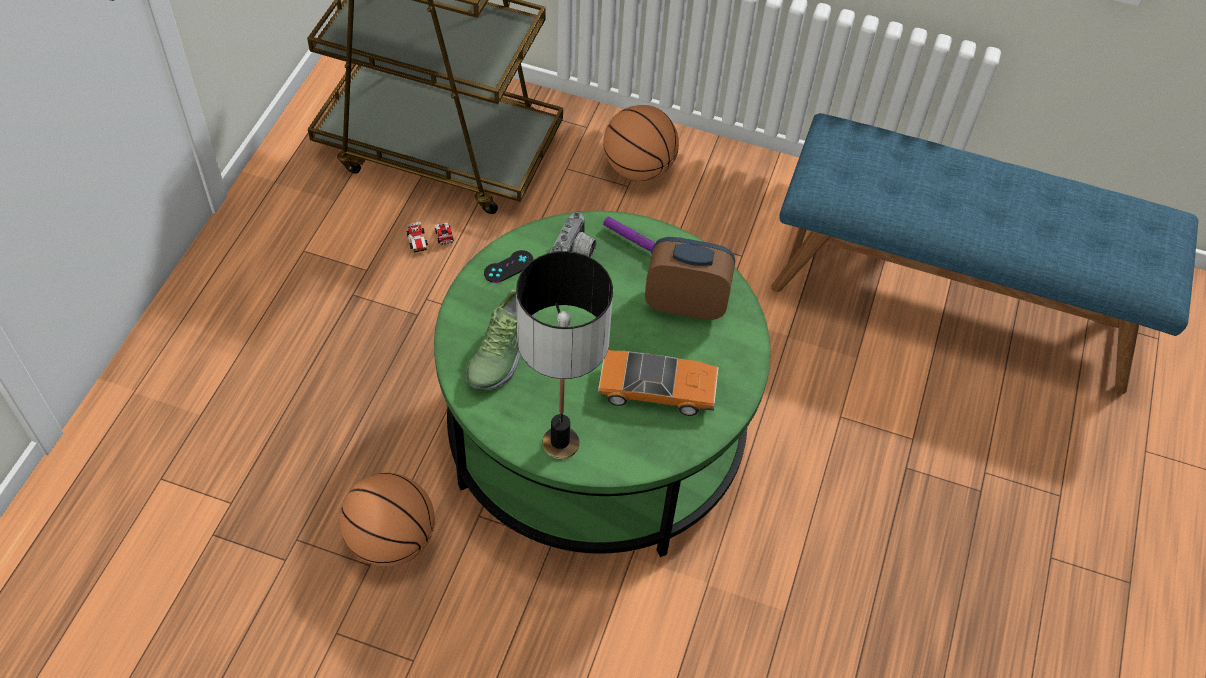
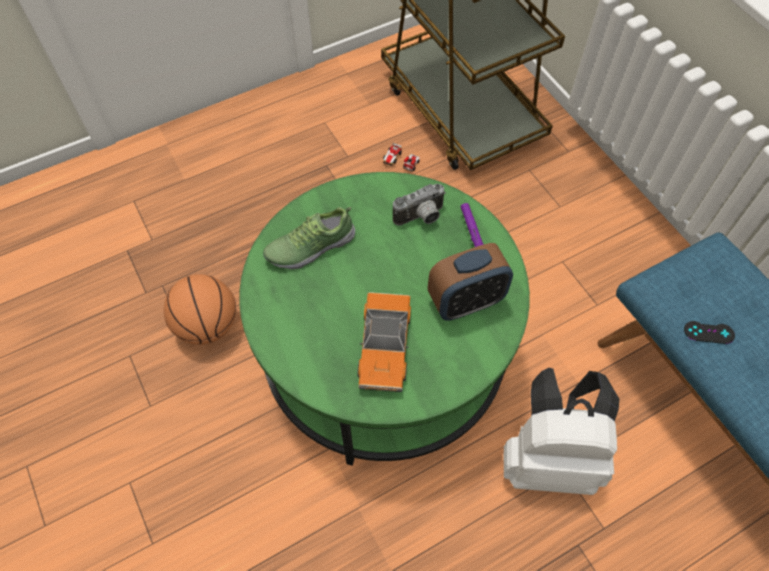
camera: 45 degrees right, 5 degrees up
black game controller [484,250,534,283] -> black game controller moved to [684,321,735,344]
table lamp [516,251,613,459] -> none
toy car [598,350,718,416] -> toy car turned 45 degrees clockwise [358,292,411,392]
basketball [603,105,679,181] -> none
alarm clock [645,237,735,320] -> alarm clock turned 105 degrees clockwise [428,243,513,321]
none -> white backpack [504,368,619,495]

